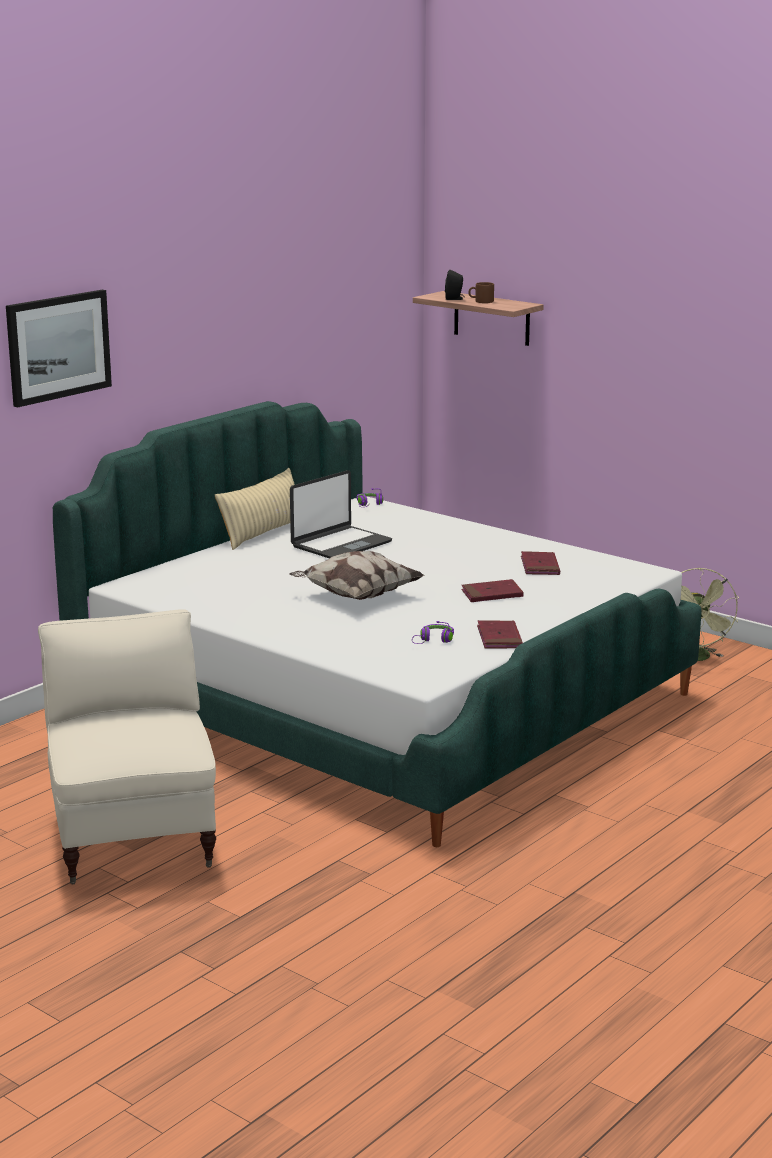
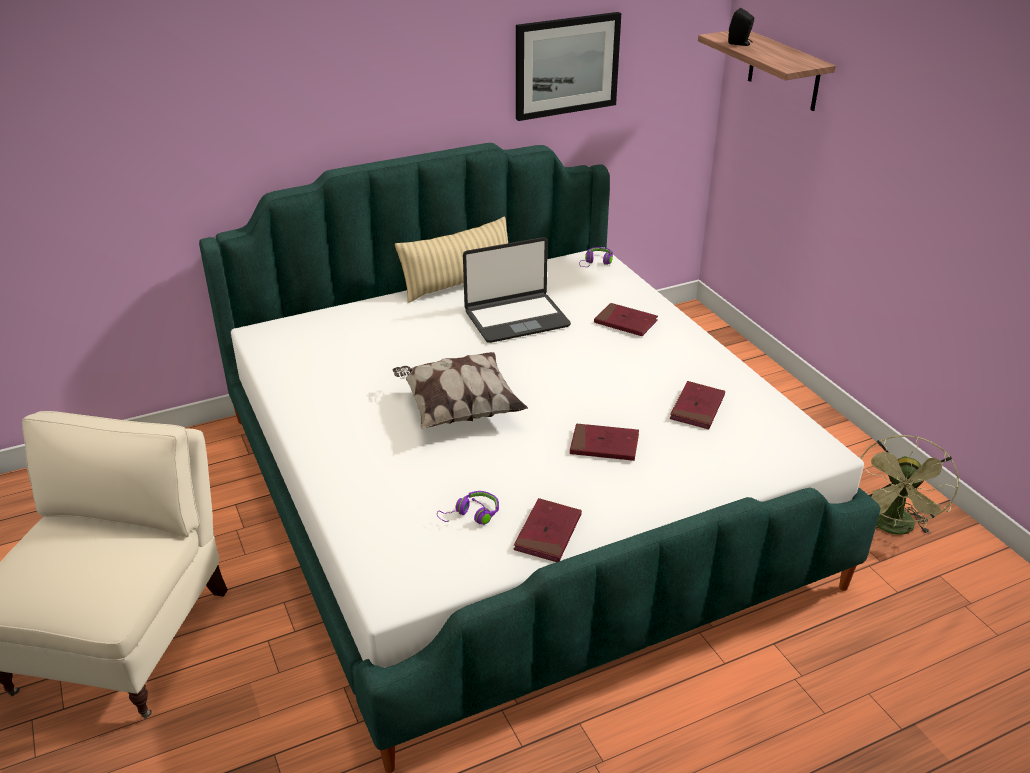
camera: 25 degrees right, 15 degrees up
picture [6,290,112,407] -> picture moved to [516,12,621,121]
brown mug [468,282,494,303] -> none
none -> red book [594,303,658,336]

